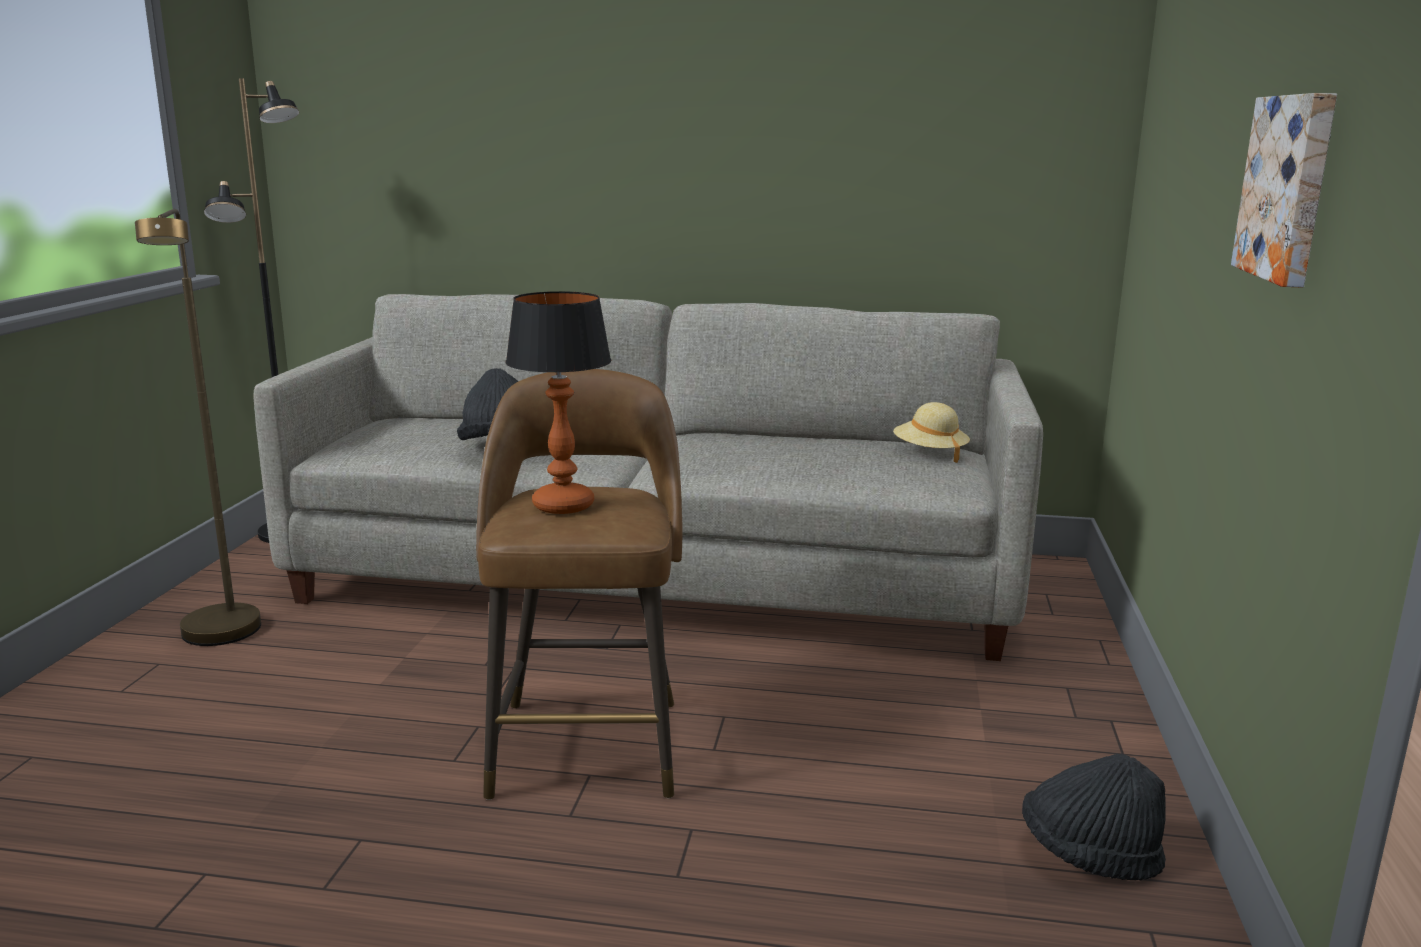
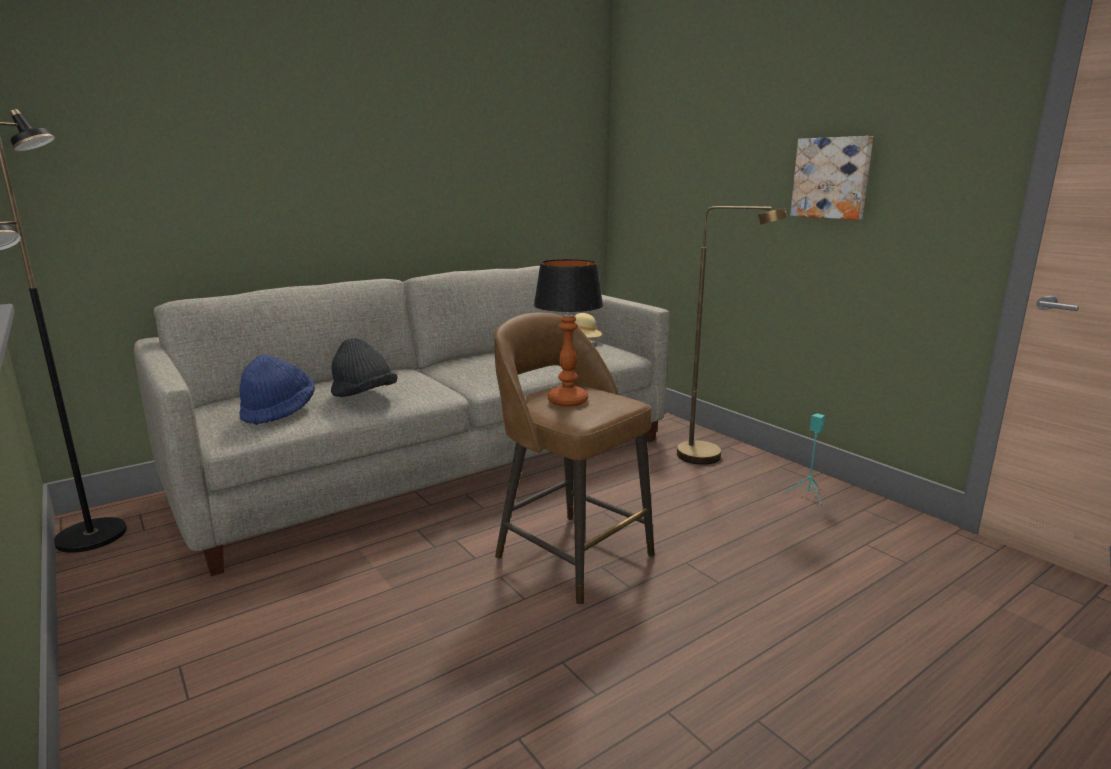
camera: 45 degrees left, 0 degrees up
brown floor lamp [135,209,261,646] -> brown floor lamp moved to [677,206,787,465]
black hat [1022,754,1166,880] -> turquoise speaker [784,413,825,506]
none -> blue hat [239,354,315,425]

